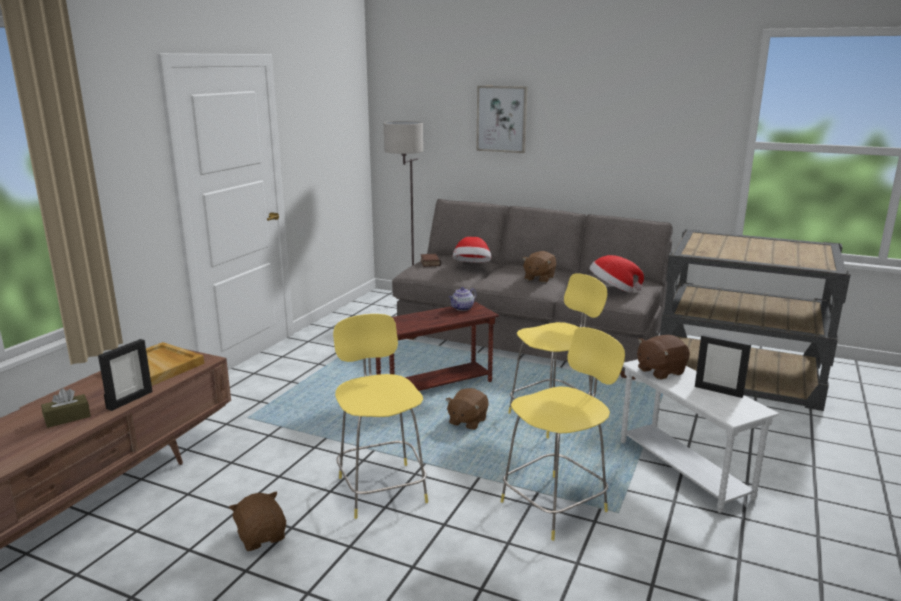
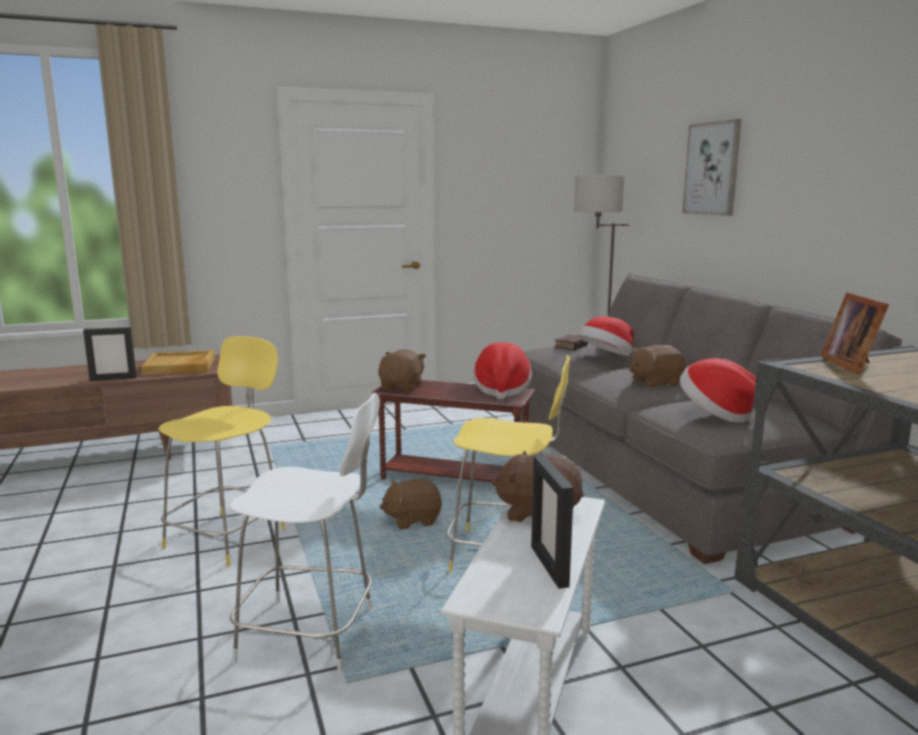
camera: 45 degrees right, 5 degrees down
brown tissue box [41,388,91,428] -> none
brown plush toy [229,491,286,551] -> brown plush toy moved to [378,349,426,392]
teapot [449,287,476,311] -> hat [473,343,532,399]
yellow stool [501,327,625,541] -> white stool [230,393,380,674]
none -> picture frame [821,292,889,374]

